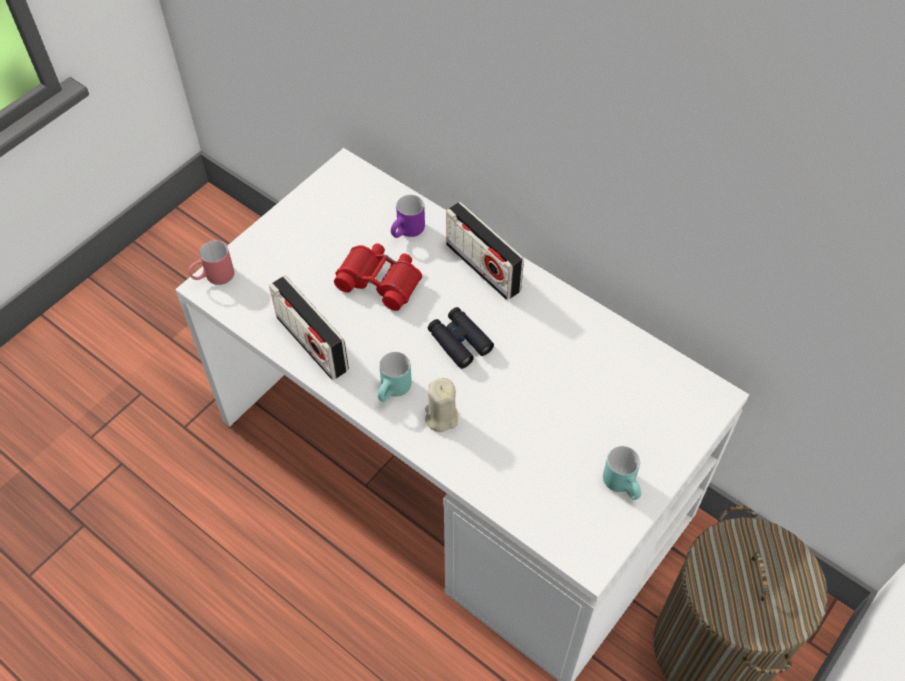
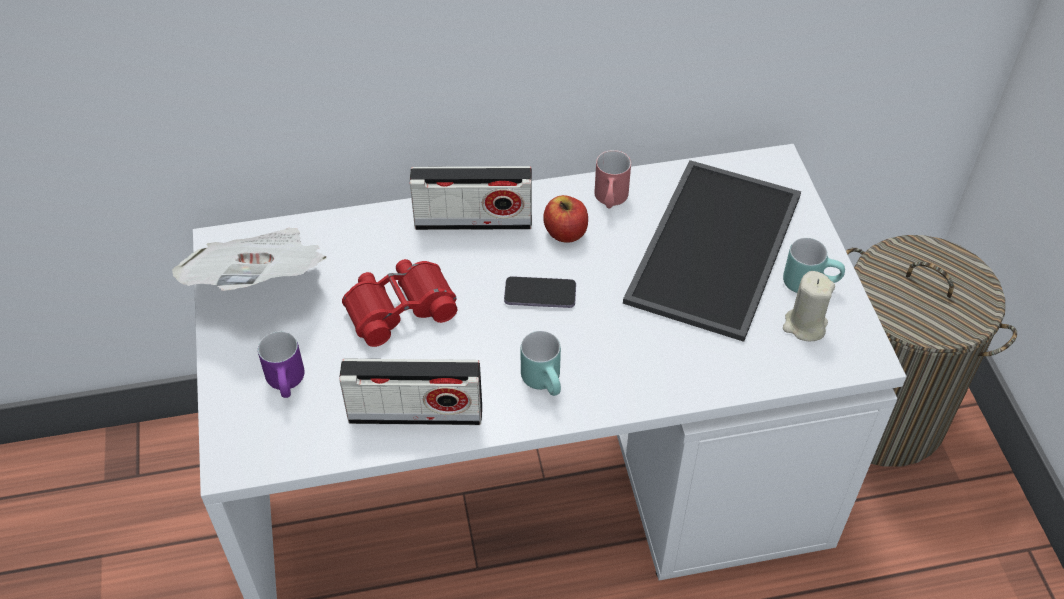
camera: 50 degrees left, 5 degrees down
red mug [188,240,234,285] -> red mug moved to [594,150,631,209]
purple mug [391,195,425,238] -> purple mug moved to [258,331,304,398]
beige candle [425,378,458,432] -> beige candle moved to [783,271,835,342]
black binoculars [428,307,494,369] -> phone [504,276,576,308]
none -> newspaper [172,228,327,291]
none -> apple [543,195,588,243]
none -> tray [623,160,801,342]

